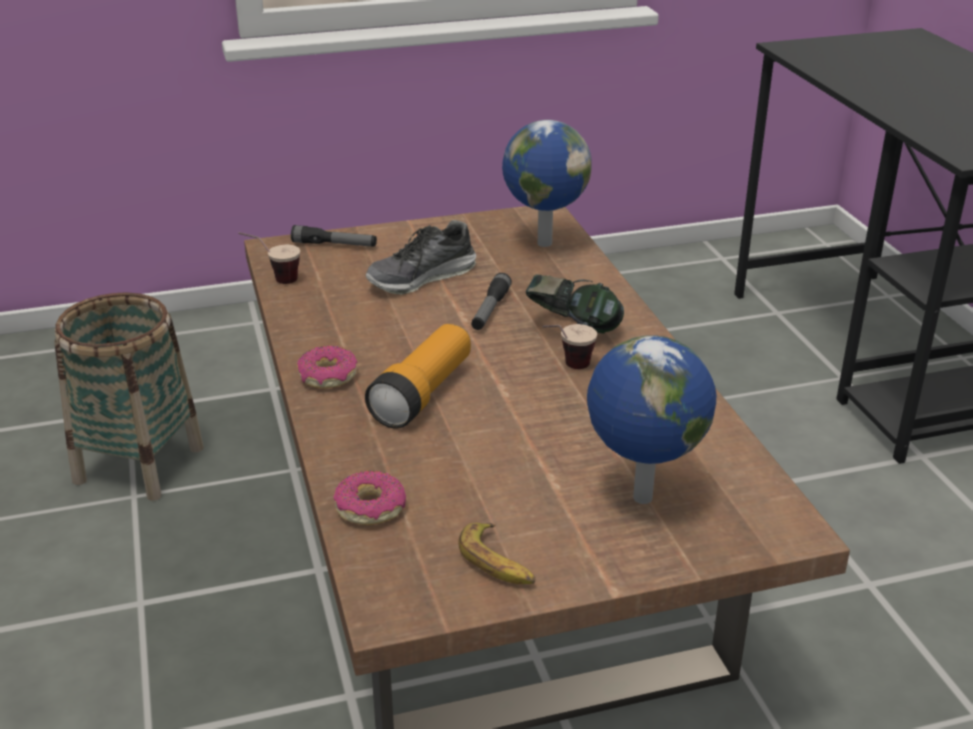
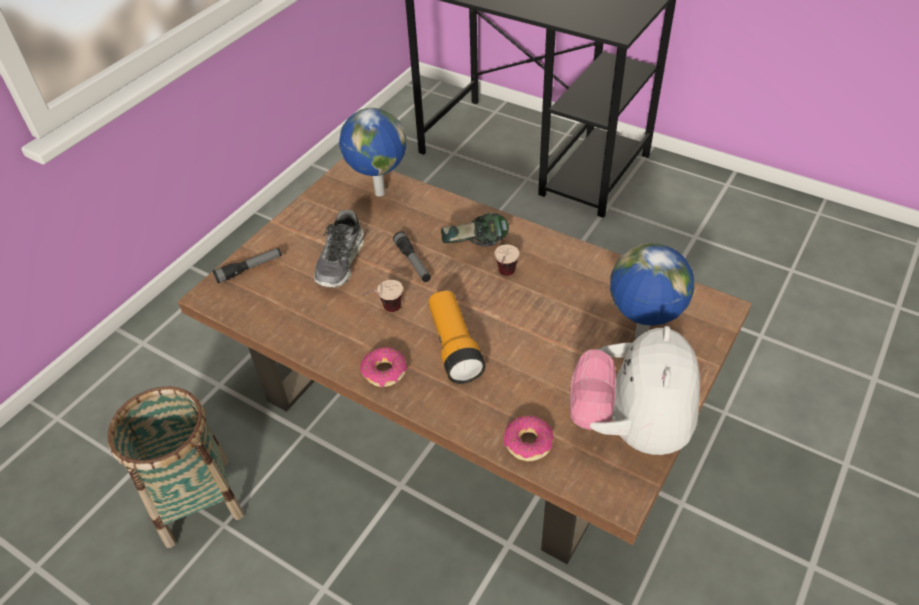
camera: 40 degrees left, 15 degrees up
cup [239,232,300,284] -> cup moved to [361,280,403,312]
banana [459,523,535,584] -> plush toy [570,326,700,455]

